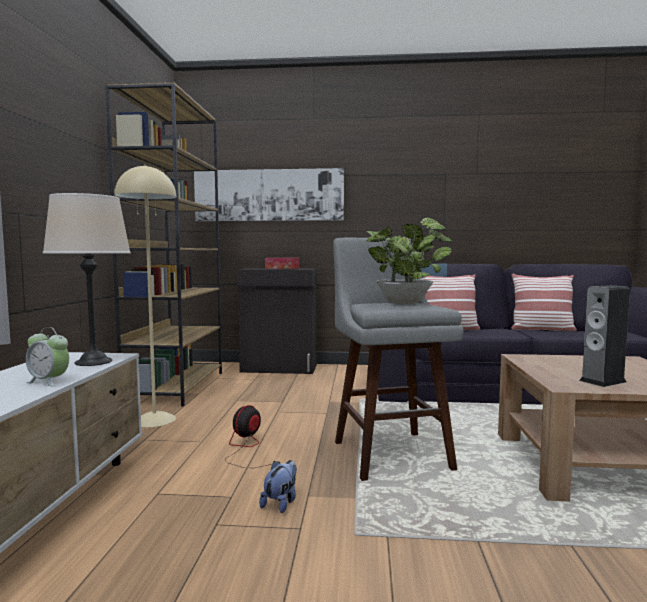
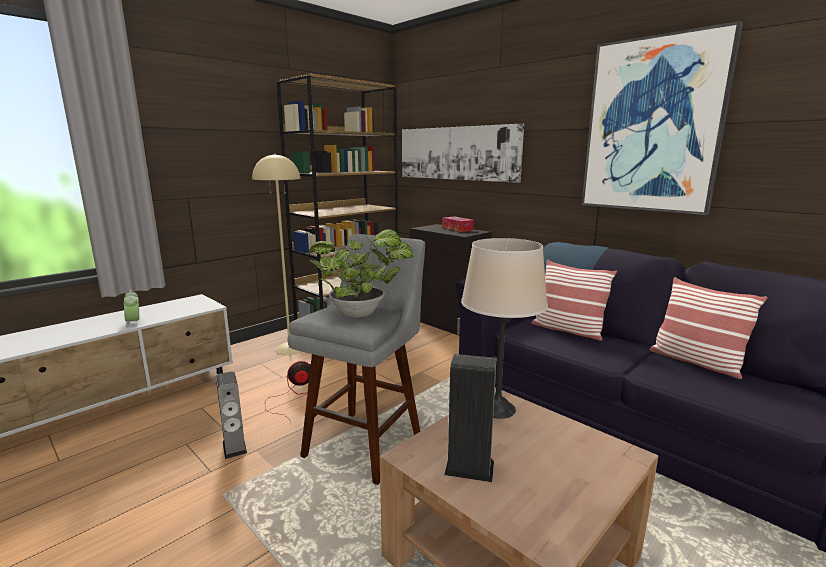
camera: 40 degrees right, 10 degrees up
beige table lamp [43,193,131,366] -> beige table lamp moved to [461,238,548,419]
plush toy [259,460,297,513] -> speaker [216,372,247,459]
none -> picture [582,21,743,215]

